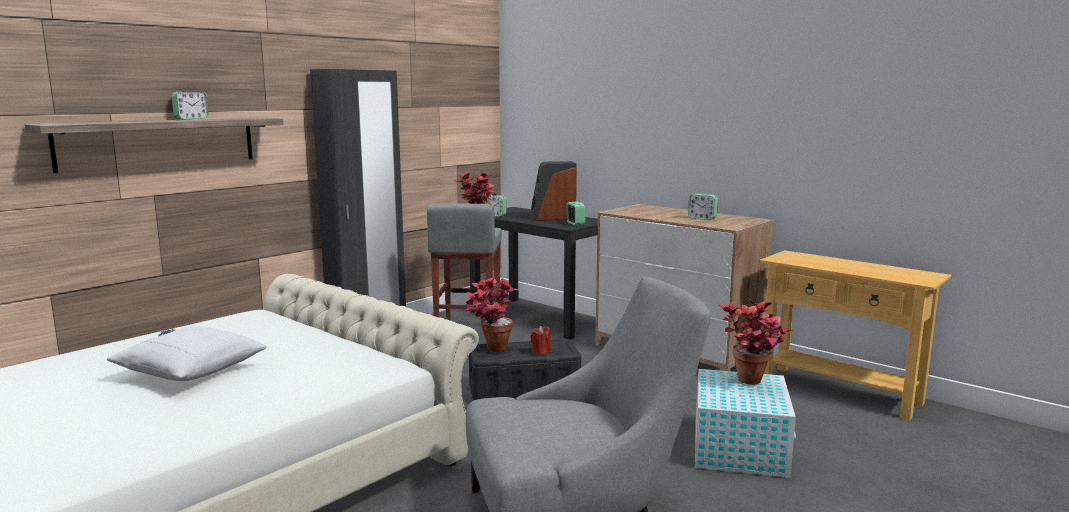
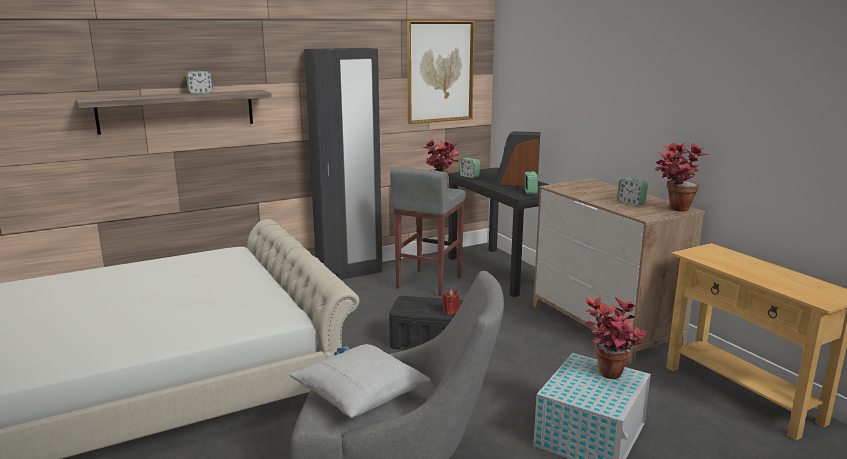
camera: 20 degrees right, 5 degrees up
grey pillow [107,326,266,381] -> grey pillow moved to [290,344,431,418]
potted plant [466,278,518,352] -> potted plant moved to [655,143,709,212]
none -> picture [407,21,475,124]

